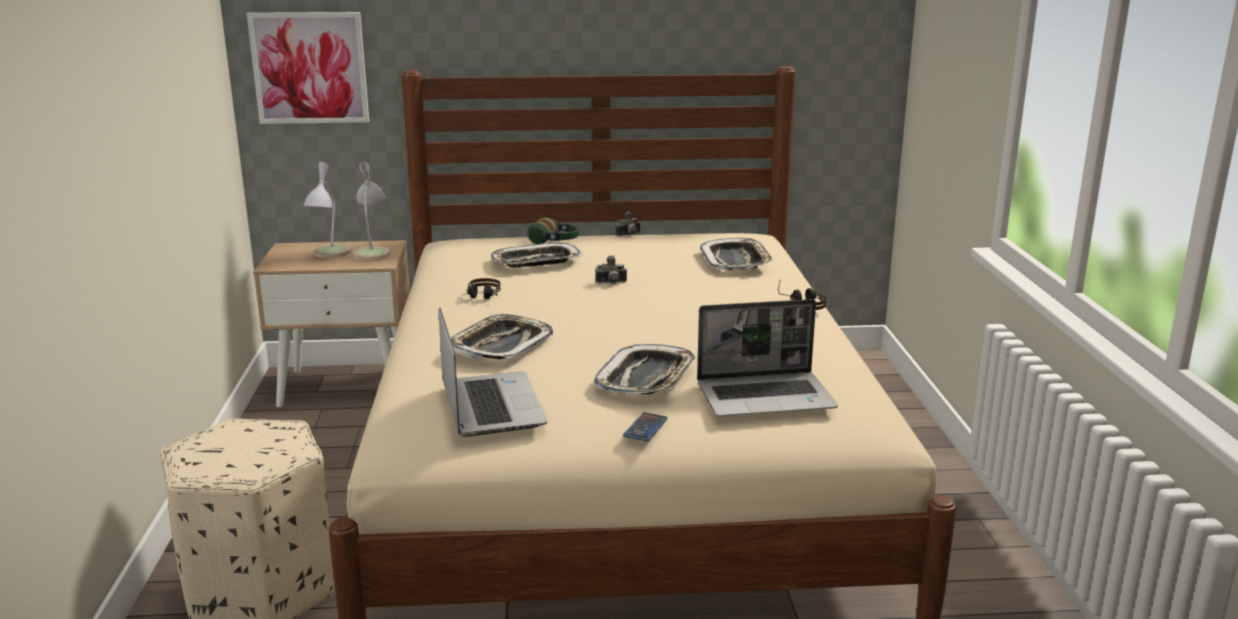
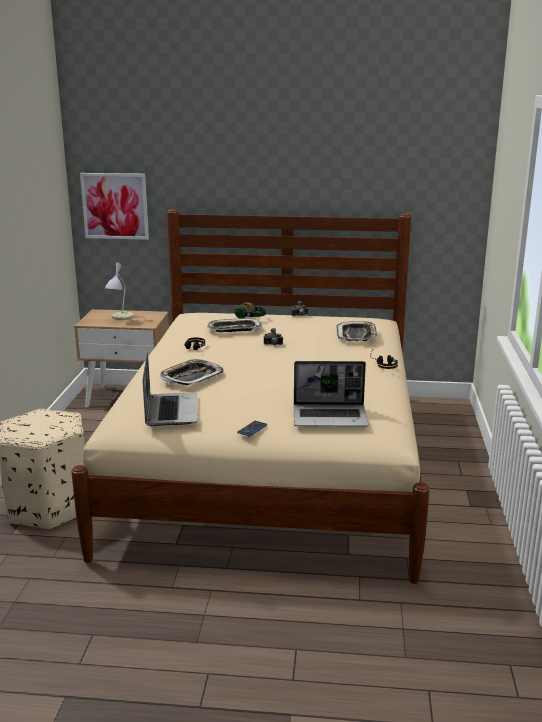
camera: 10 degrees right, 0 degrees up
table lamp [353,162,390,261] -> none
tray [594,344,695,394] -> none

